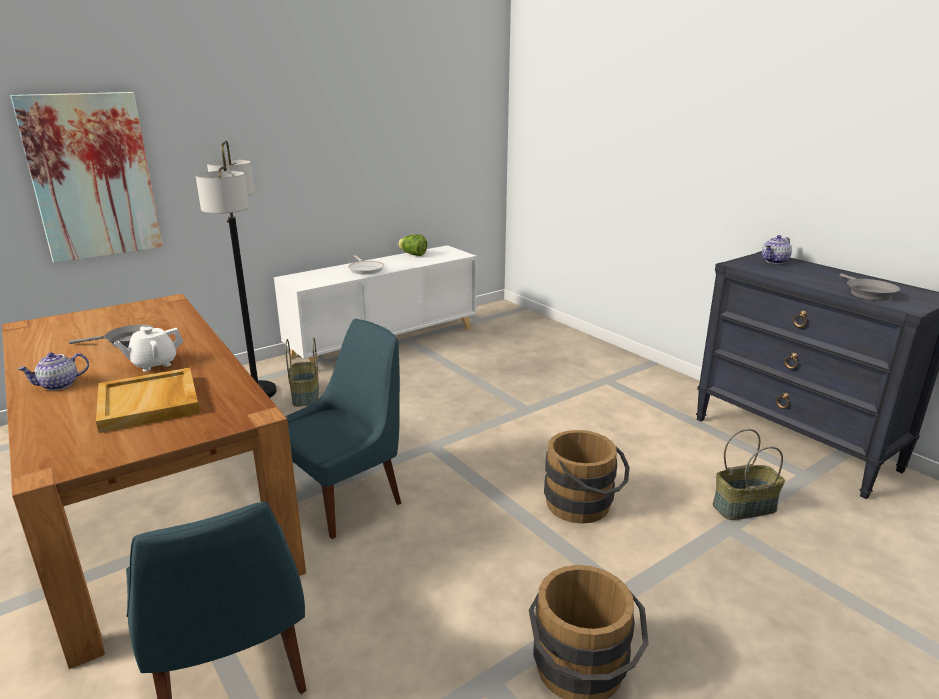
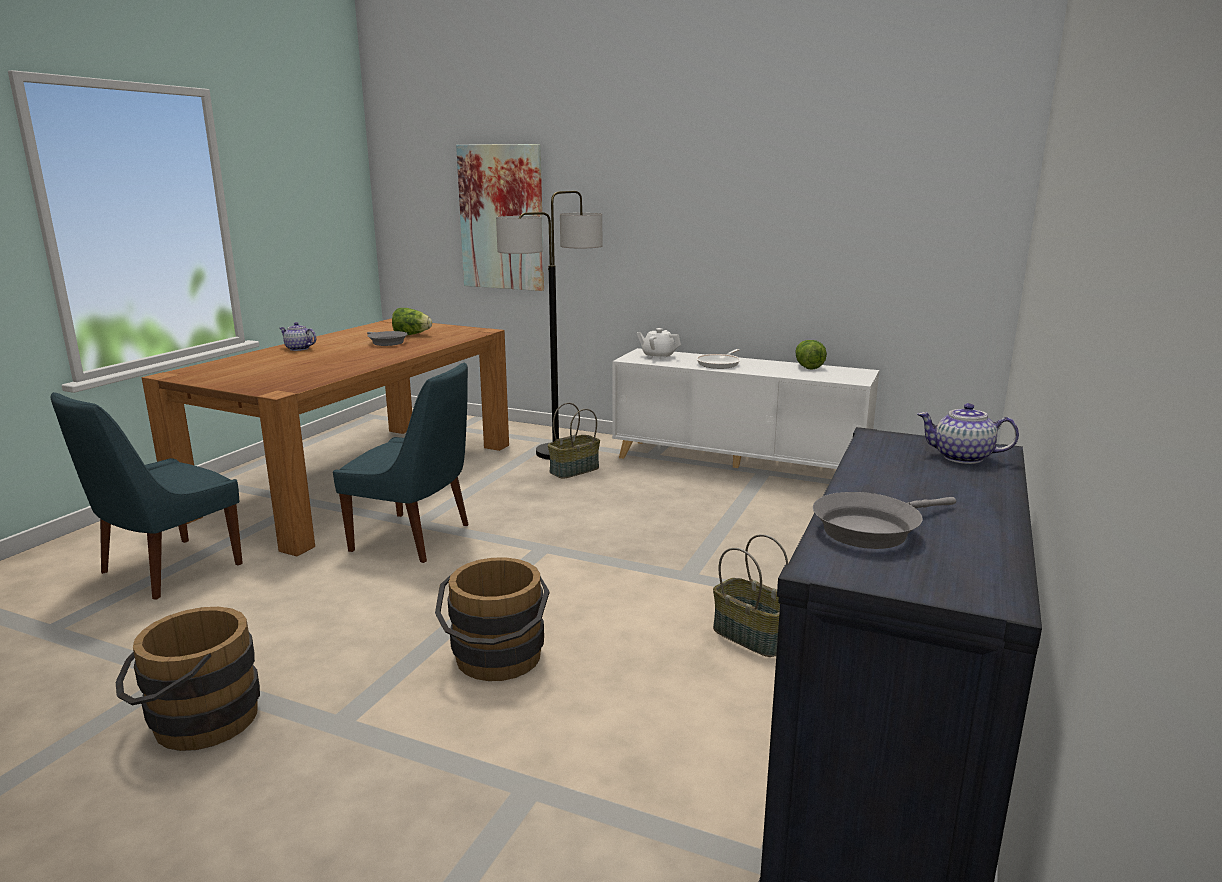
camera: 60 degrees right, 5 degrees down
beige tray [96,368,200,433] -> none
white teapot [114,326,184,372] -> white teapot moved to [637,328,681,360]
basket [713,429,785,520] -> basket moved to [713,534,788,657]
none -> lettuce [392,308,432,336]

